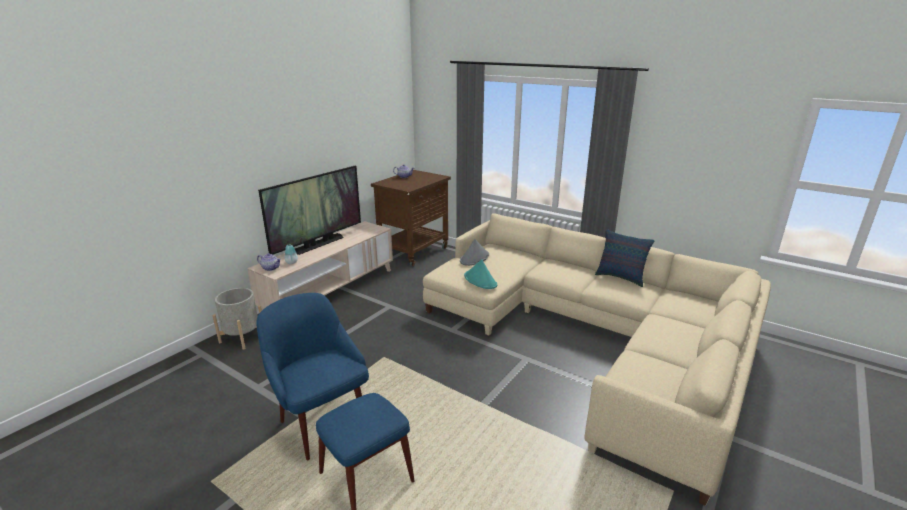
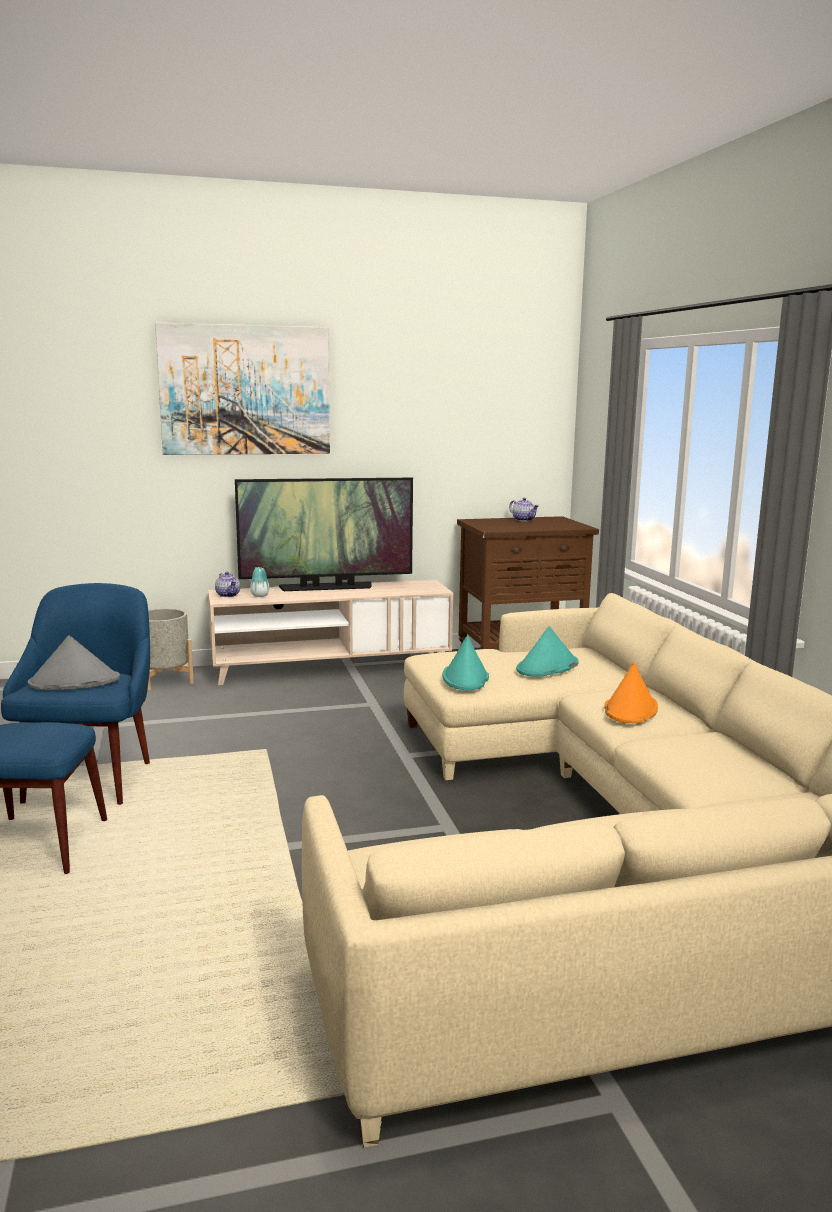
camera: 40 degrees right, 10 degrees down
grey hat [460,239,489,266] -> grey hat moved to [28,635,120,690]
blue pillow [595,229,655,287] -> none
none -> picture [155,323,330,455]
none -> turquoise hat [516,626,579,677]
none -> orange hat [604,662,658,723]

